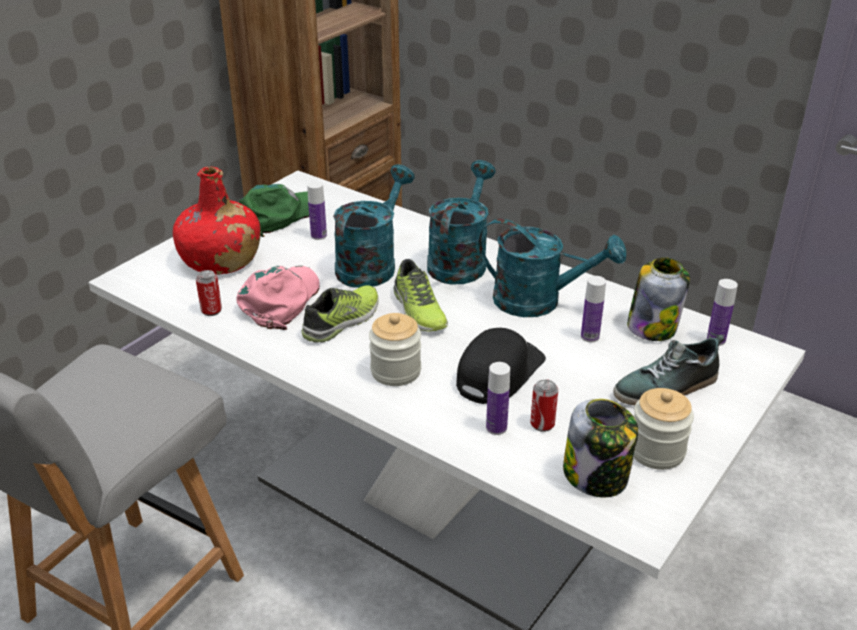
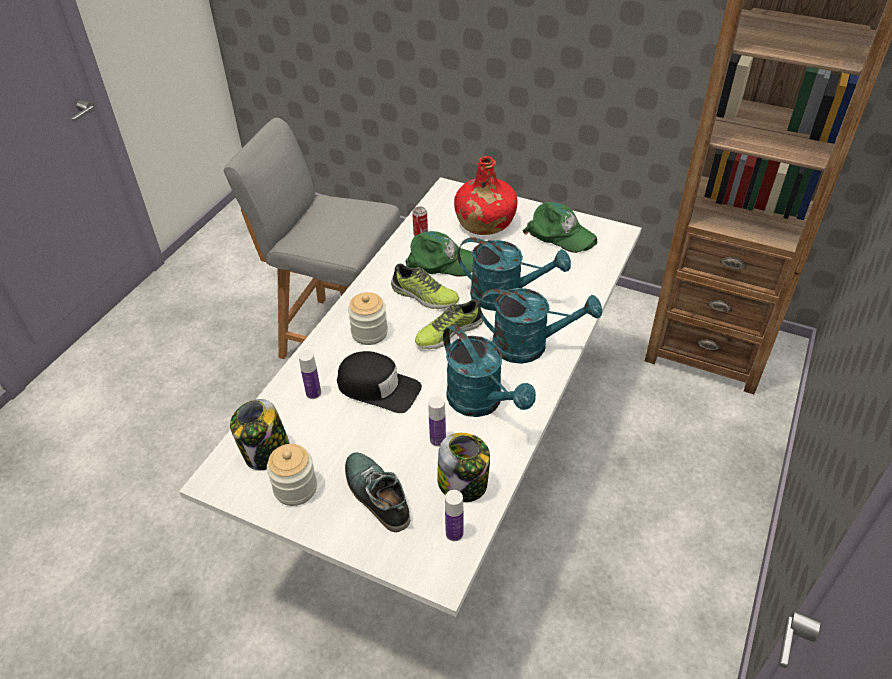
camera: 80 degrees right, 10 degrees up
pink cap [236,266,320,330] -> green cap [406,231,473,276]
bottle [307,181,327,240] -> none
turquoise watering can [478,218,626,317] -> turquoise watering can turned 45 degrees counterclockwise [443,325,536,417]
can [531,379,558,432] -> none

